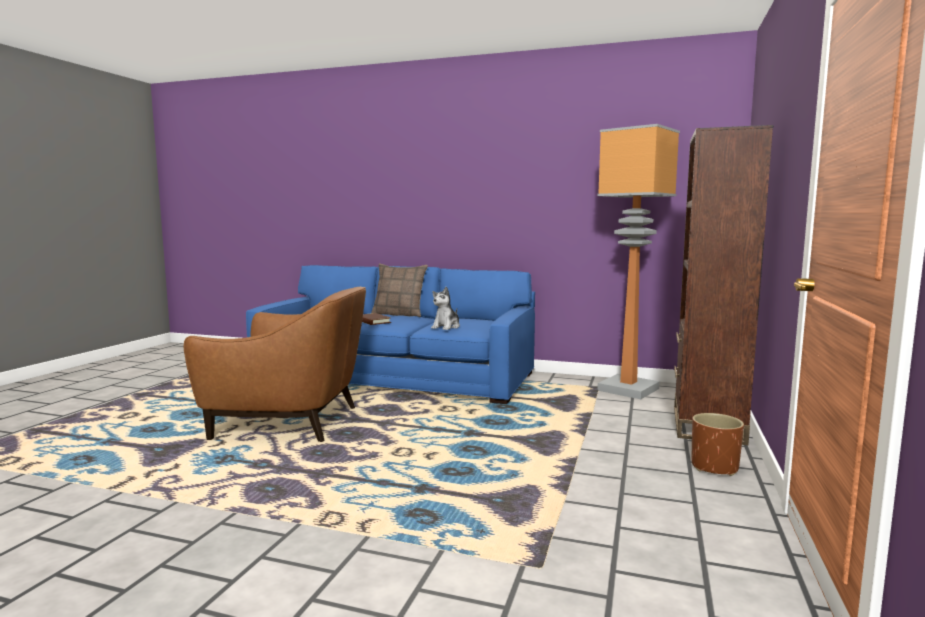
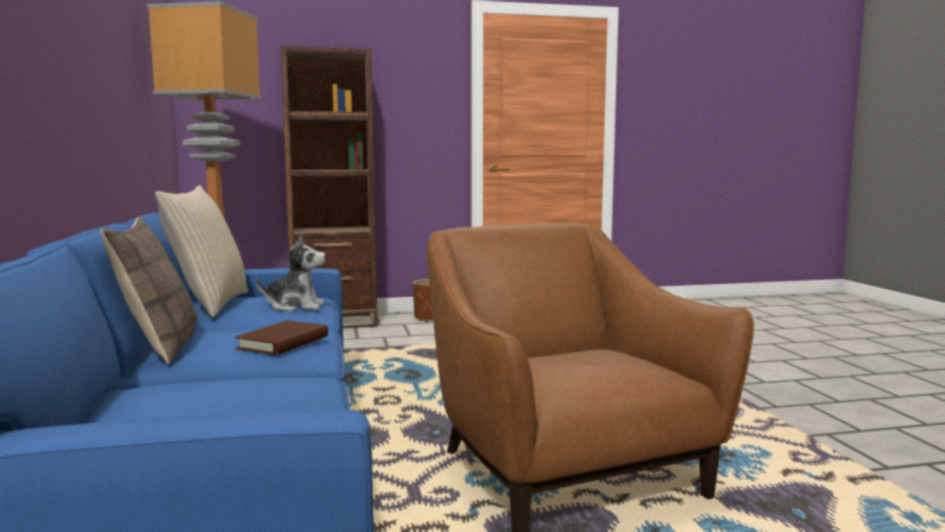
camera: 120 degrees left, 0 degrees up
none -> beige pillow [155,185,248,317]

